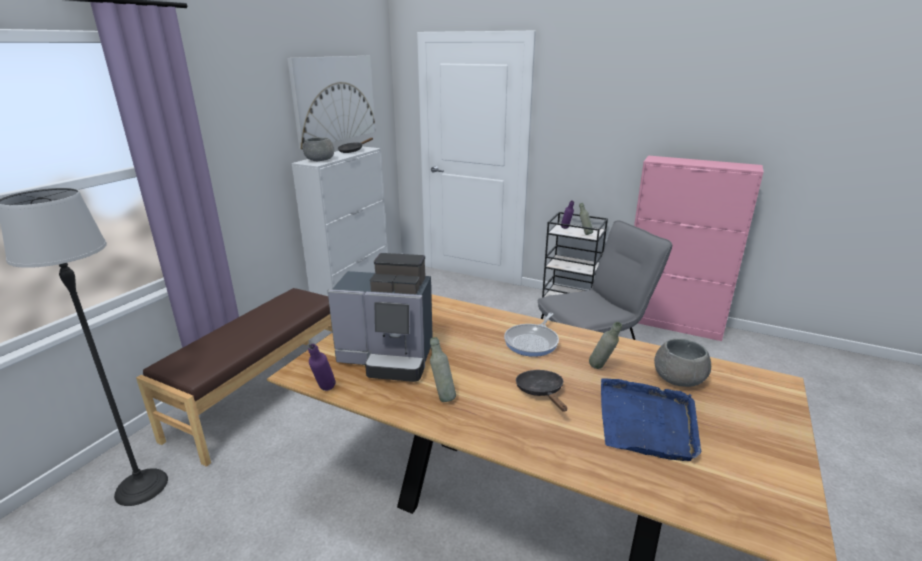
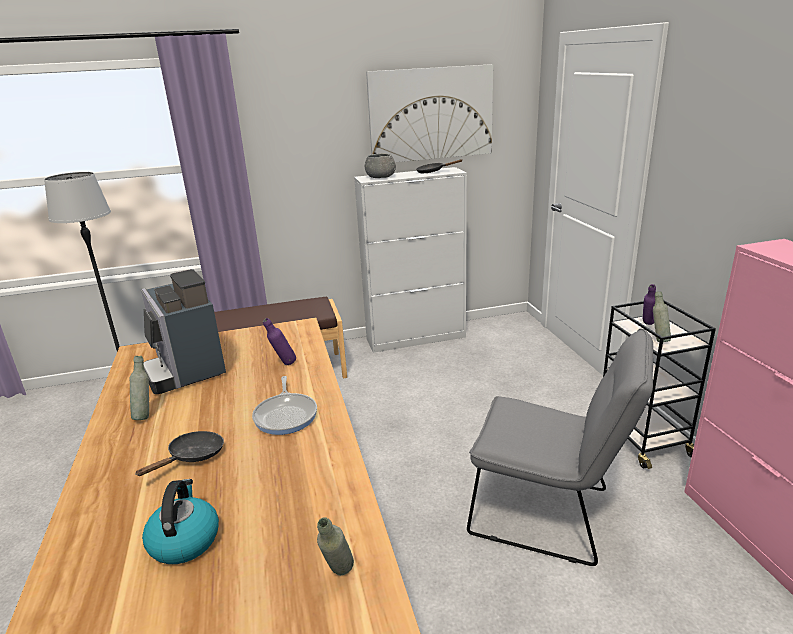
camera: 50 degrees right, 0 degrees up
purple bottle [308,344,336,391] -> purple bottle moved to [263,318,296,365]
frying pan [504,313,559,357] -> frying pan turned 90 degrees counterclockwise [252,376,317,435]
grey bottle [589,322,622,369] -> grey bottle moved to [317,517,354,575]
blue tray [601,378,701,461] -> kettle [142,479,219,564]
grey bowl [654,339,711,387] -> none

